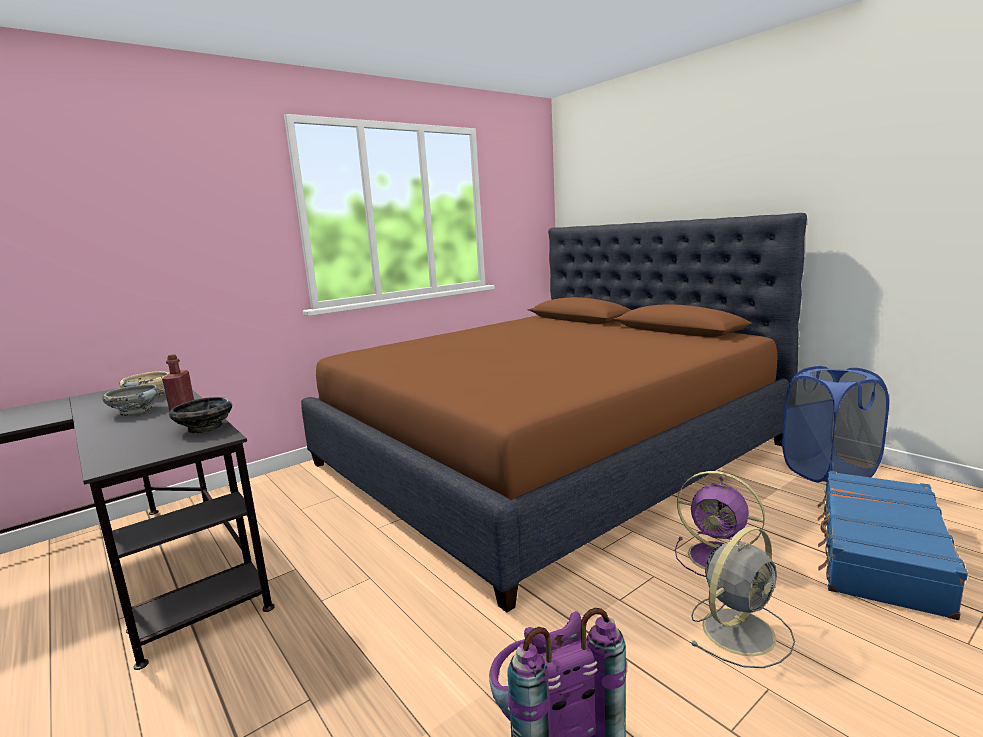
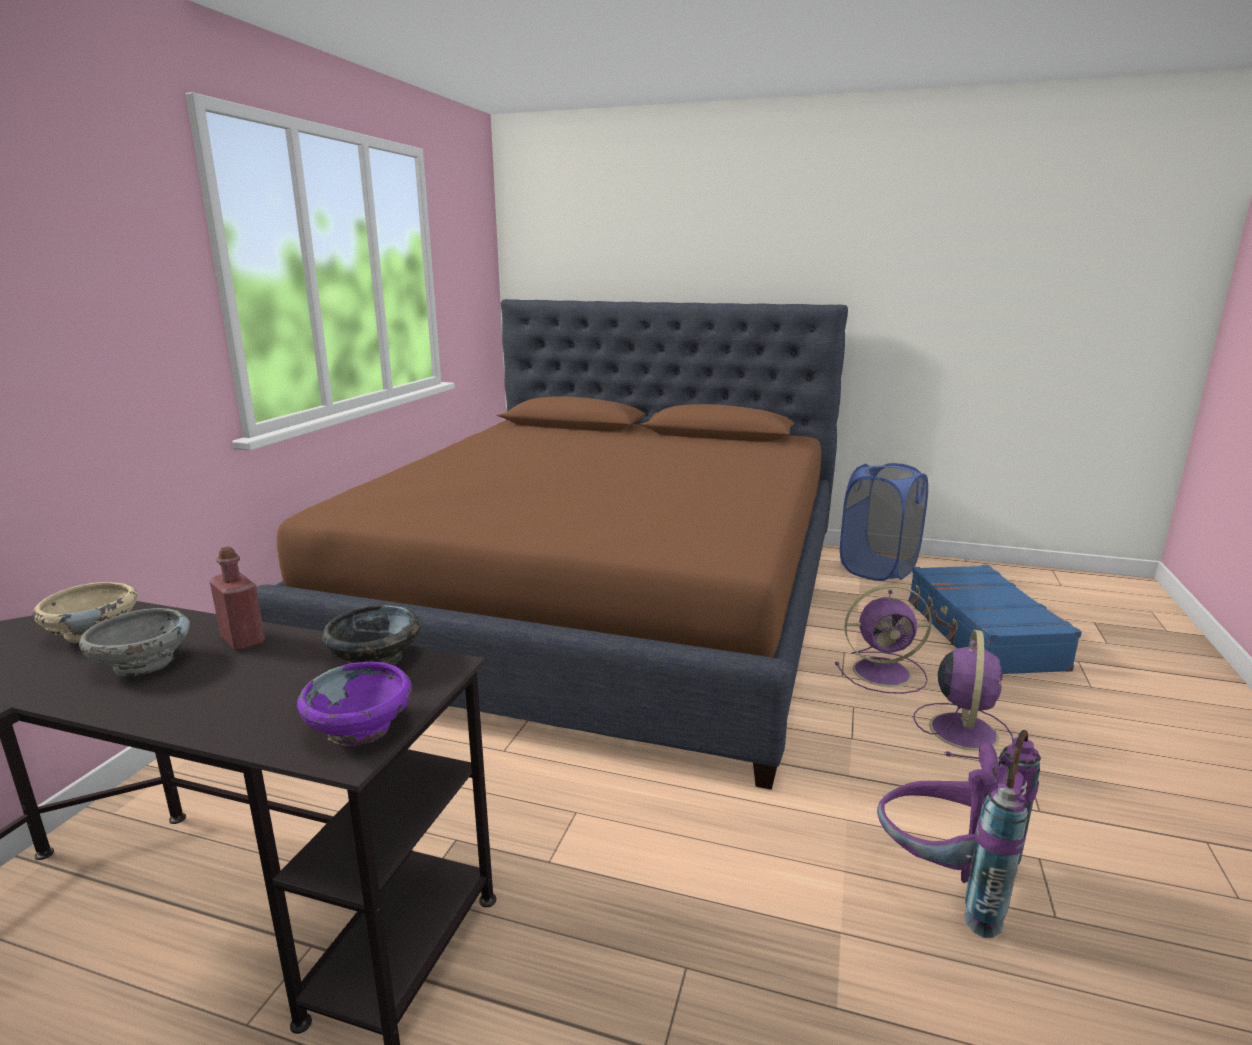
camera: 35 degrees left, 5 degrees up
grey fan [690,526,795,668] -> purple fan [914,630,1013,759]
none -> purple bowl [297,662,412,746]

